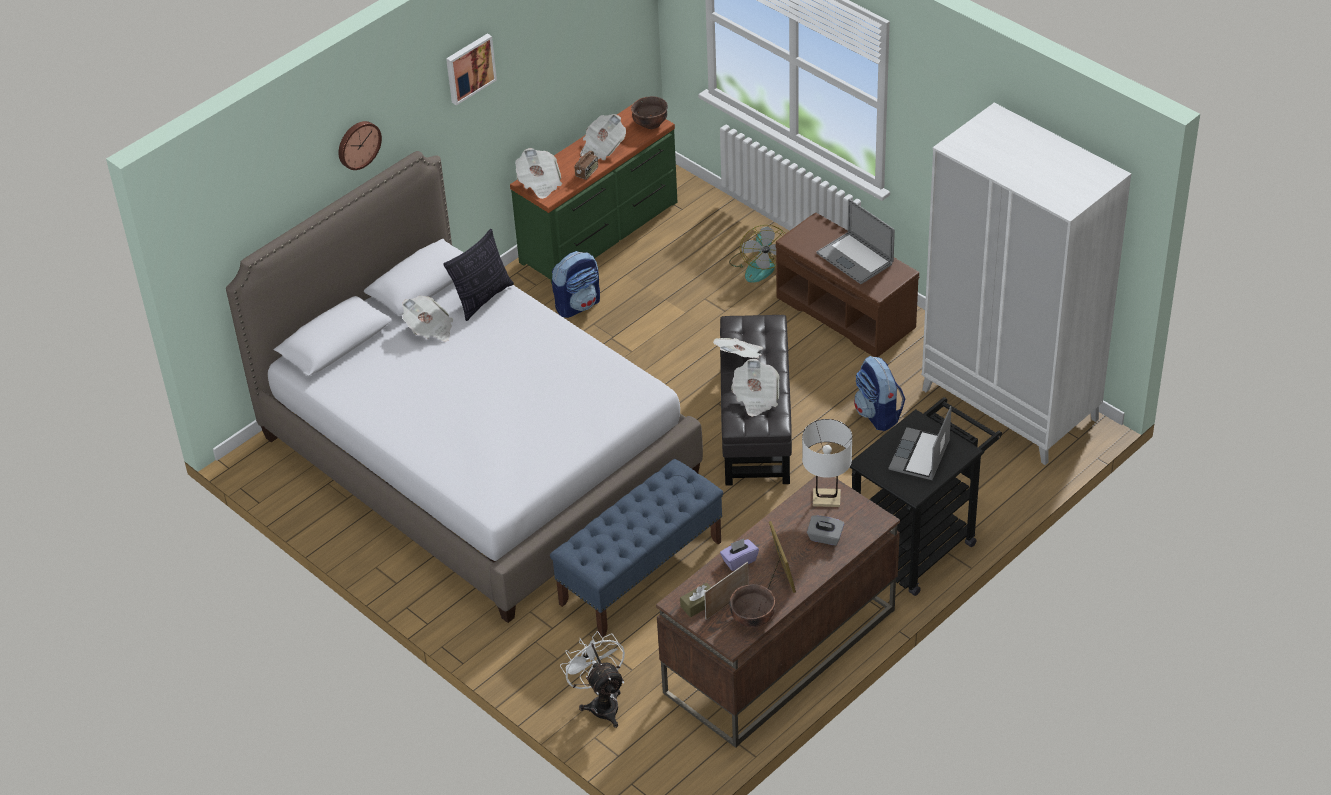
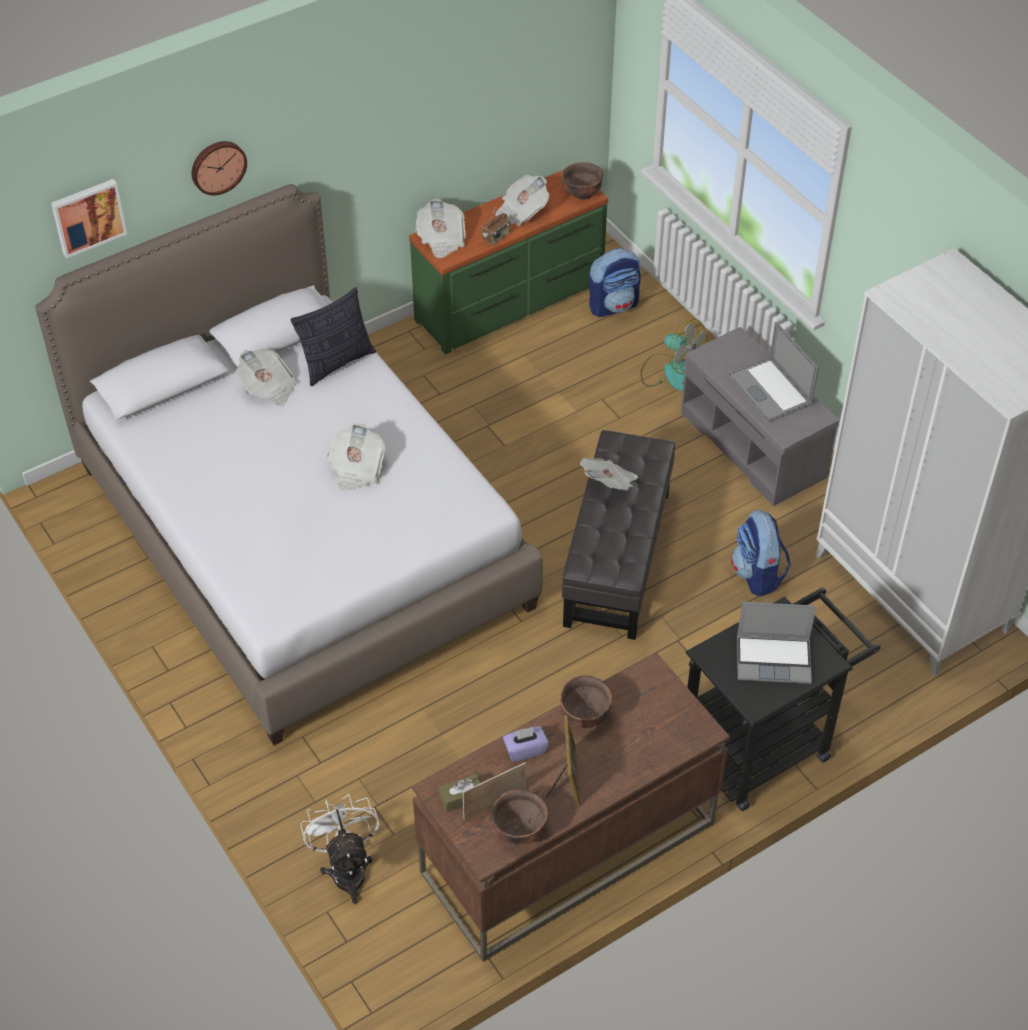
camera: 10 degrees right, 5 degrees up
picture [446,34,497,105] -> picture moved to [51,179,127,258]
blue bench [550,459,723,637] -> none
backpack [552,251,600,318] -> backpack moved to [589,248,641,317]
fan [729,225,786,283] -> fan turned 60 degrees counterclockwise [641,319,708,391]
newspaper [731,359,780,417] -> newspaper moved to [327,423,386,491]
brown bench [775,213,919,357] -> grey bench [681,327,839,506]
white table lamp [802,419,852,507] -> none
grey tissue box [807,515,844,545] -> none
laptop [889,406,952,480] -> laptop turned 120 degrees counterclockwise [737,602,816,684]
none -> brown bowl [560,675,612,728]

